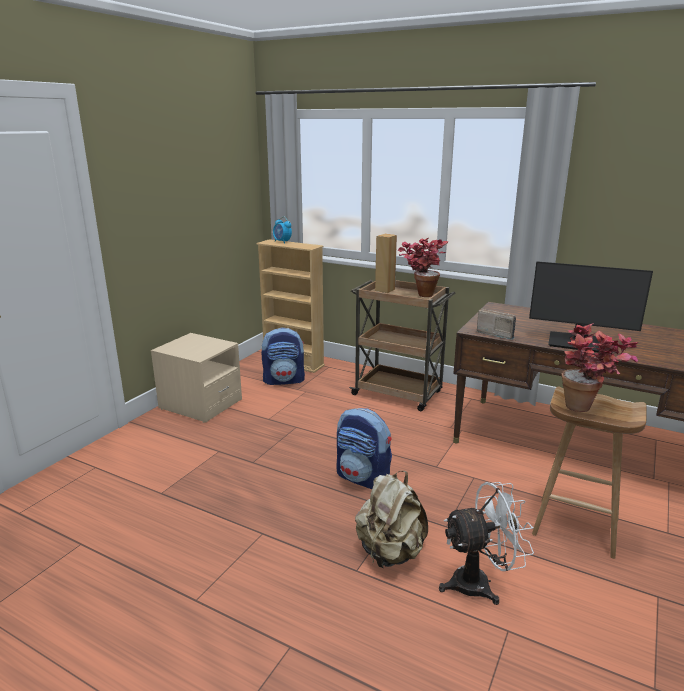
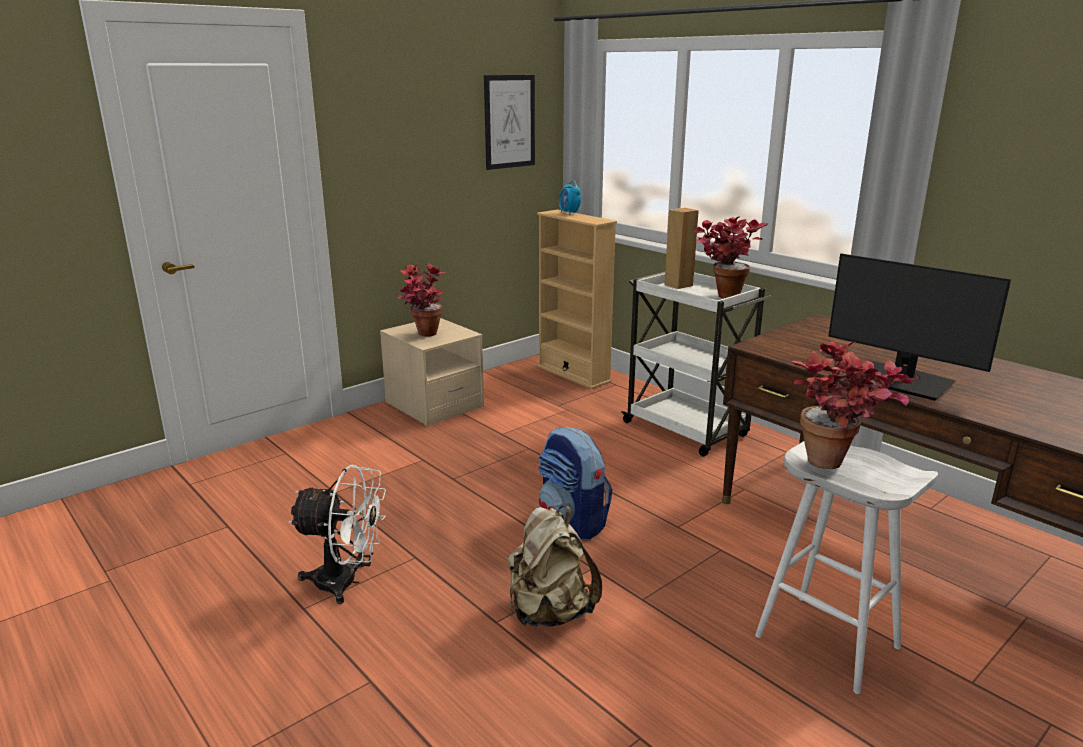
camera: 20 degrees right, 0 degrees up
backpack [262,328,305,385] -> none
brown cart [349,280,455,411] -> white cart [621,271,771,456]
white fan [439,482,534,605] -> white fan moved to [289,465,386,604]
radio [477,308,516,340] -> none
brown stool [532,386,646,559] -> white stool [755,441,938,694]
none -> potted plant [397,263,446,336]
none -> picture [484,75,535,170]

